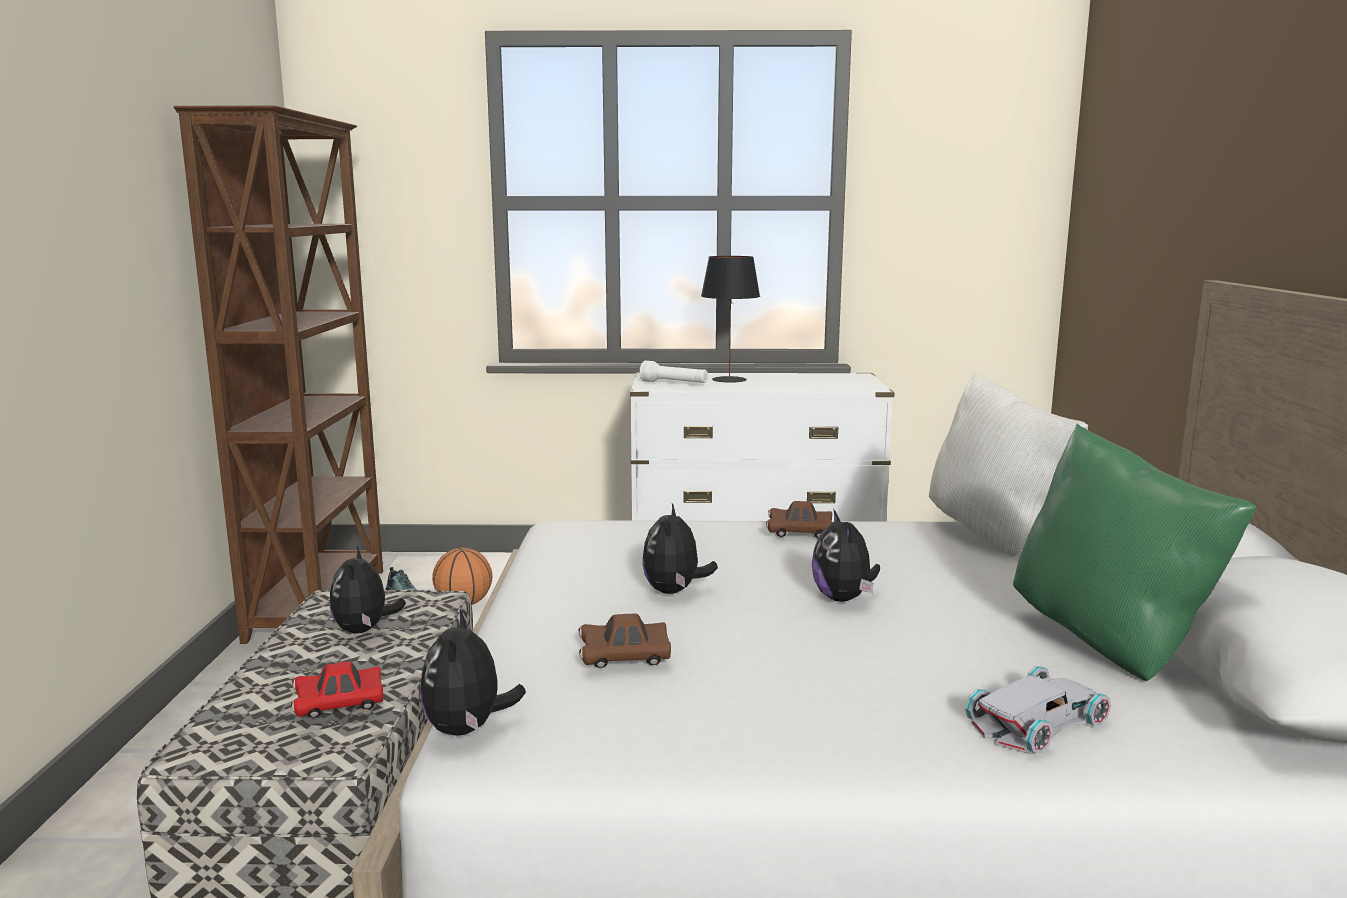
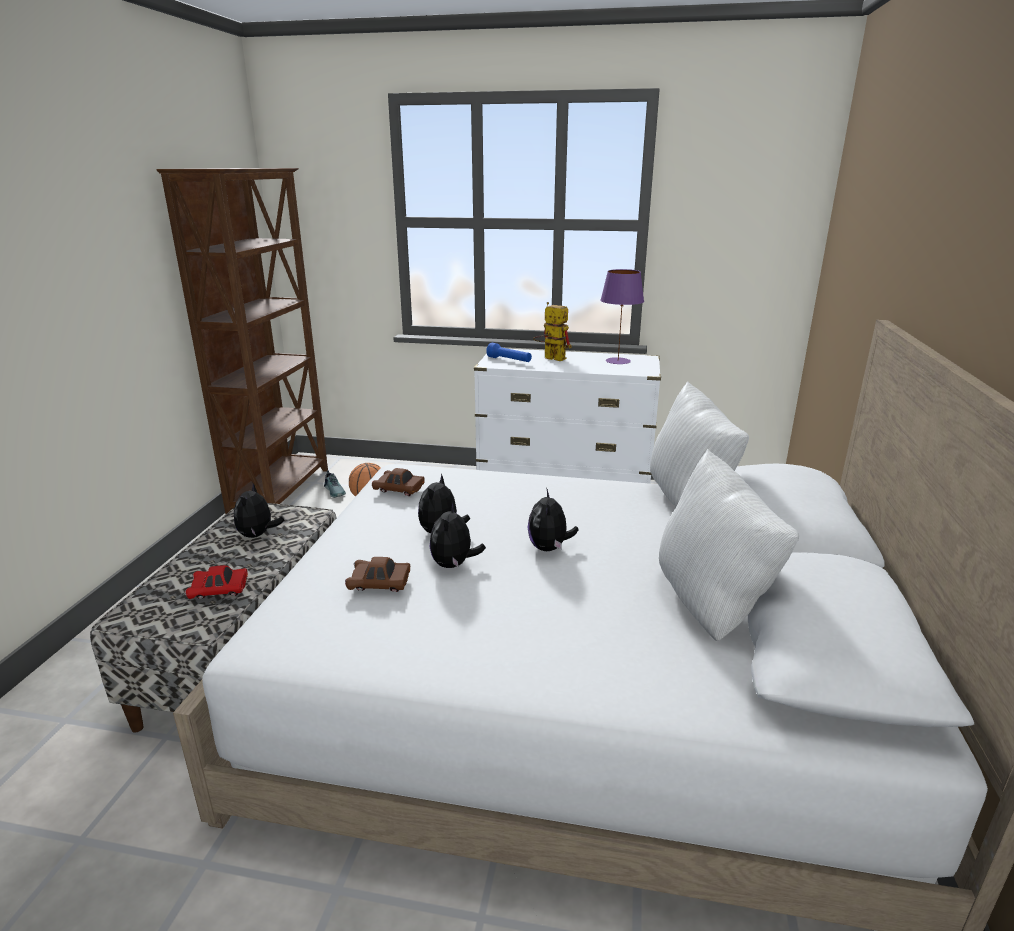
camera: 10 degrees right, 10 degrees up
plush toy [420,610,526,736] -> plush toy moved to [430,502,486,568]
white flashlight [640,361,708,383] -> blue flashlight [486,343,532,362]
black table lamp [701,256,760,383] -> toy robot [533,302,572,361]
brown toy car [766,501,832,538] -> brown toy car moved to [372,468,425,496]
white toy car [965,666,1111,753] -> none
green pillow [1013,424,1257,681] -> white pillow [659,449,799,641]
none -> purple table lamp [600,269,644,364]

